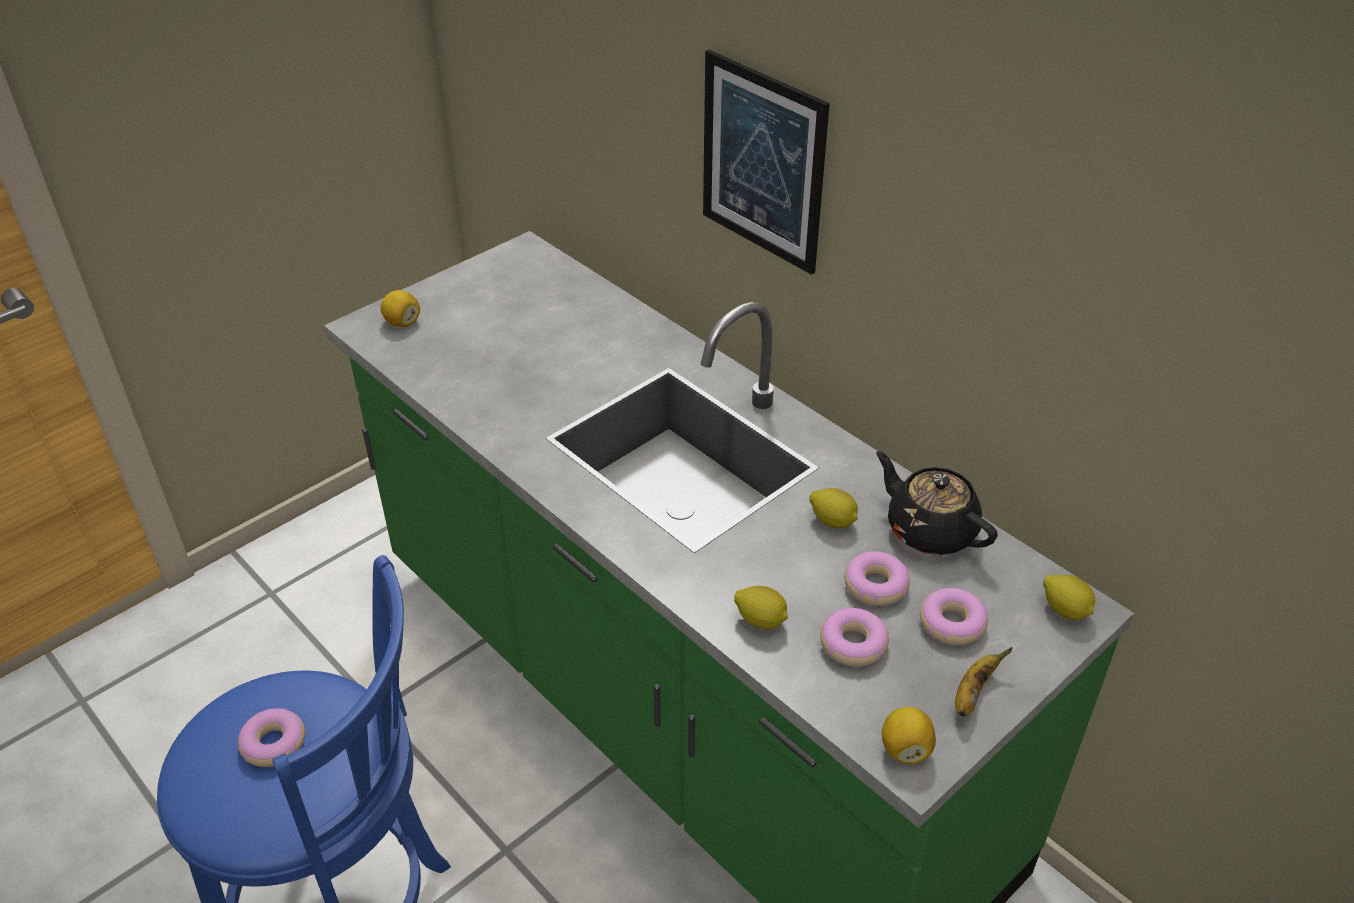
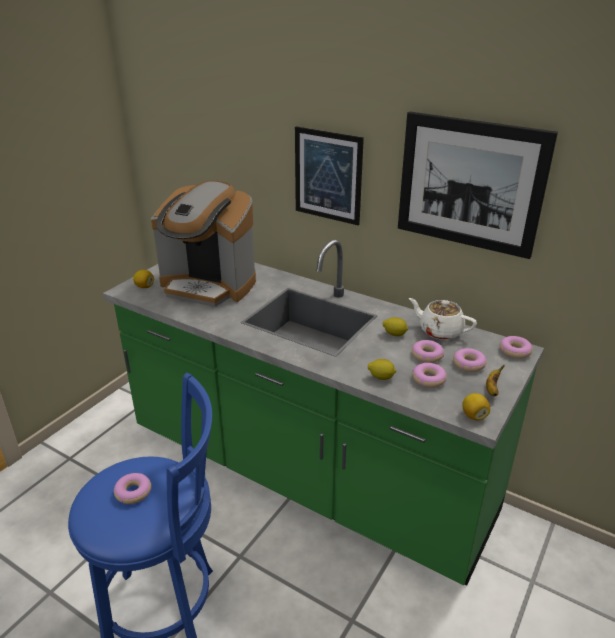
camera: 15 degrees left, 10 degrees down
black teapot [876,451,998,555] -> white teapot [409,298,477,340]
lemon [1043,574,1095,620] -> donut [500,336,532,359]
none -> coffee machine [151,181,256,307]
none -> picture [398,112,558,259]

